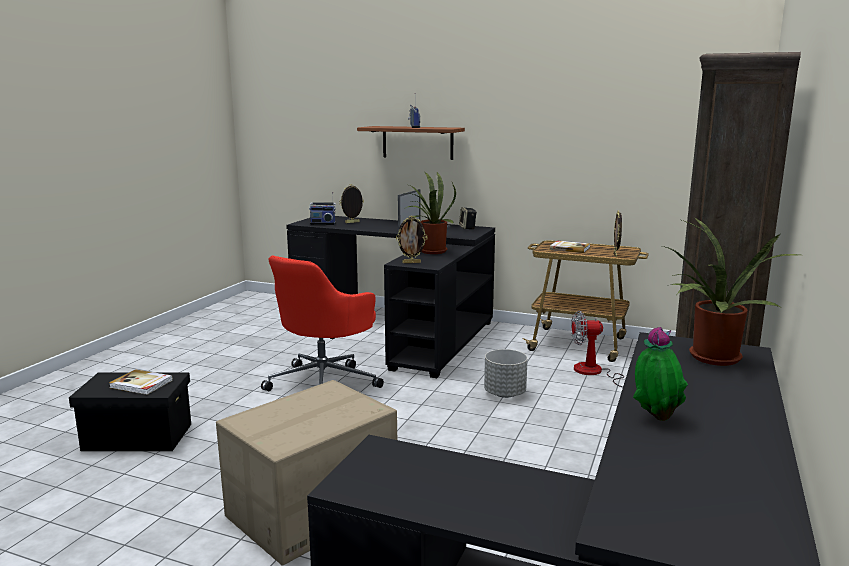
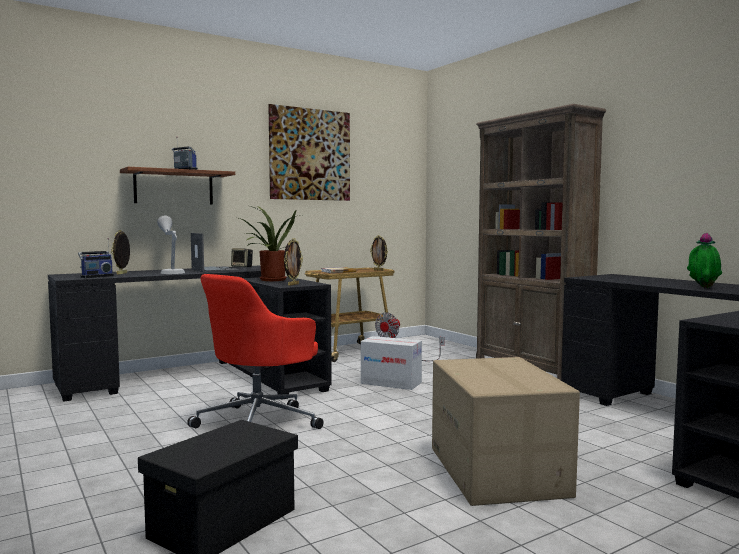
camera: 55 degrees left, 10 degrees down
book [109,369,173,395] -> none
red office chair [261,256,384,391] -> red office chair turned 60 degrees clockwise [187,274,323,429]
grey planter [484,349,528,398] -> cardboard box [361,336,422,390]
potted plant [662,217,799,366] -> none
none -> grey table lamp [157,215,185,274]
none -> picture [268,104,350,201]

